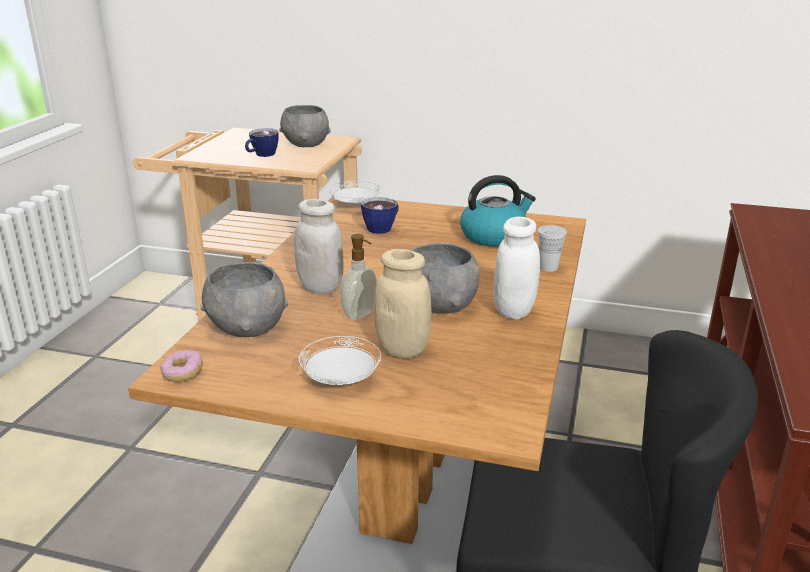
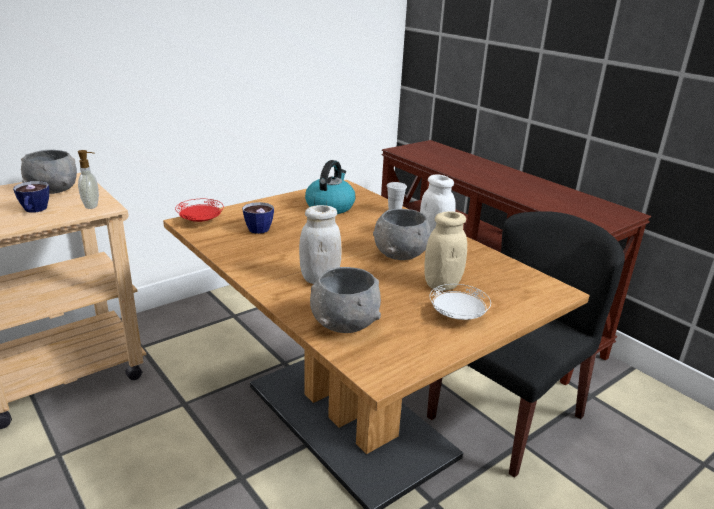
camera: 55 degrees left, 0 degrees up
donut [161,350,203,382] -> none
white plate [329,180,381,205] -> red plate [175,199,224,222]
soap dispenser [341,234,377,320] -> soap dispenser moved to [78,150,99,209]

